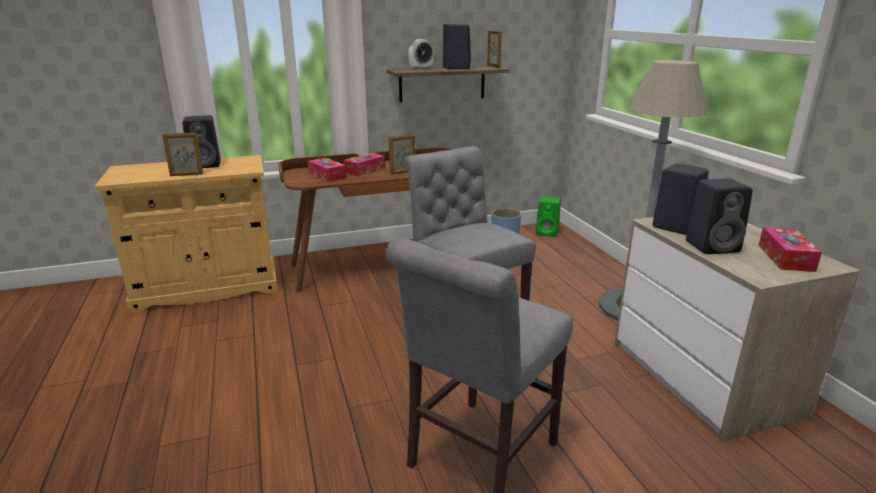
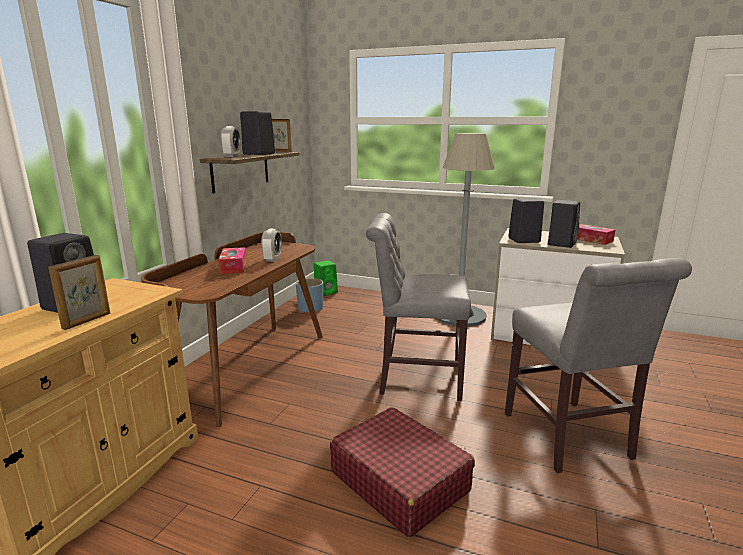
camera: 50 degrees left, 5 degrees down
tissue box [308,158,346,182] -> none
picture frame [389,134,415,175] -> alarm clock [261,229,282,262]
none -> red suitcase [330,407,475,537]

